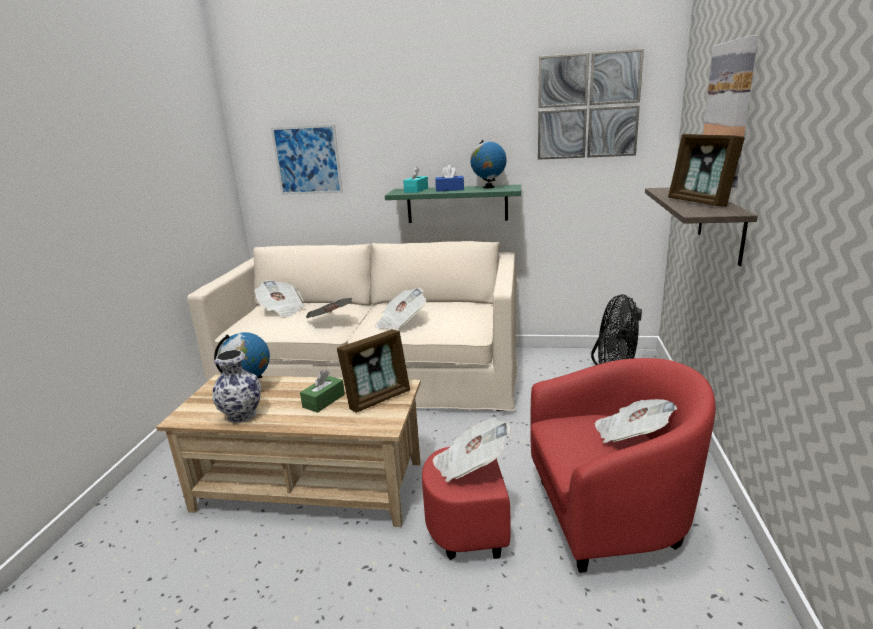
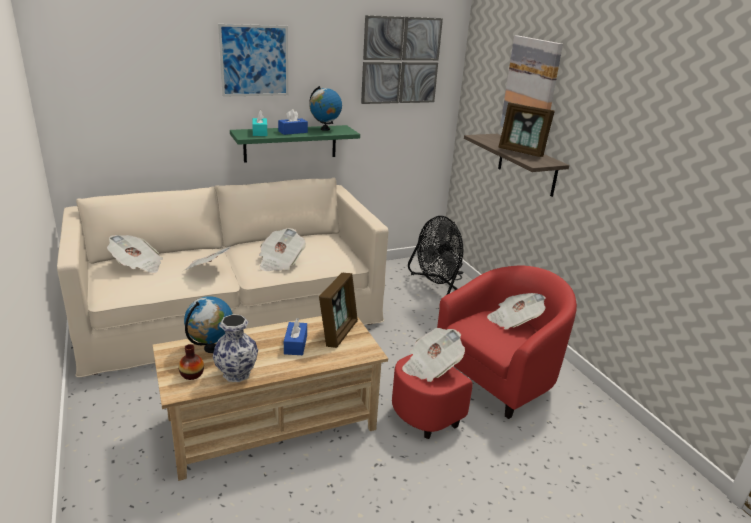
camera: 35 degrees left, 5 degrees up
picture [271,124,343,195] -> picture moved to [218,24,288,97]
green tissue box [300,370,345,413] -> blue tissue box [284,318,307,355]
none -> vase [178,344,204,380]

